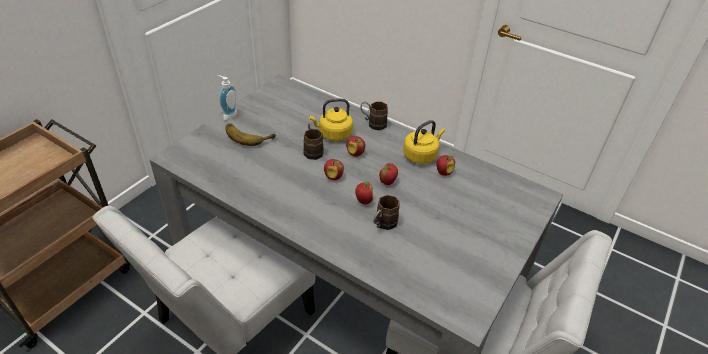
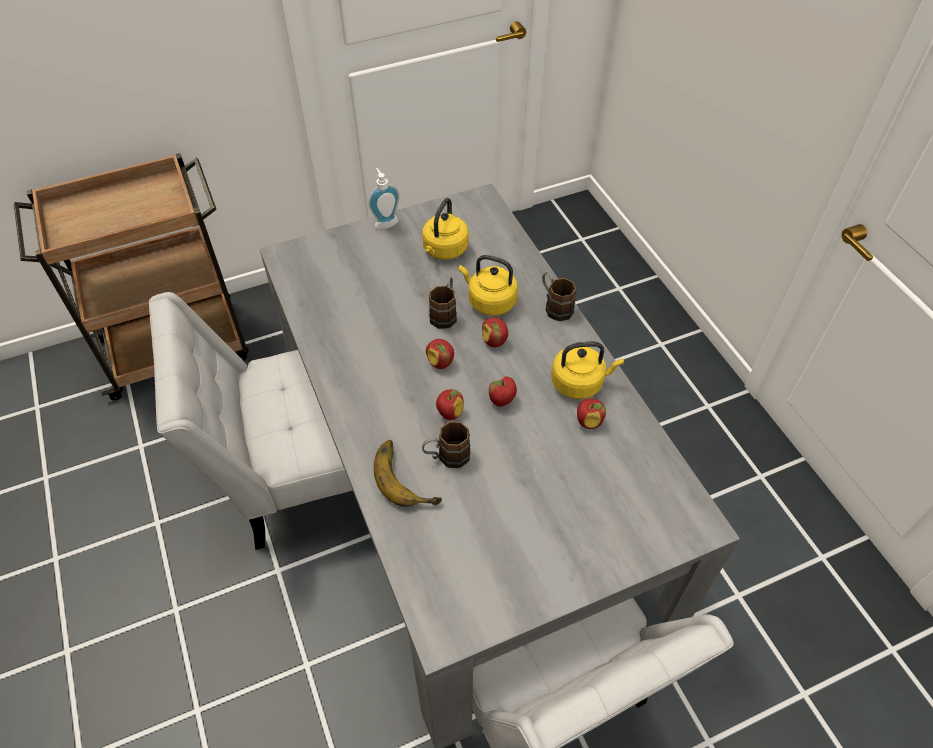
camera: 35 degrees right, 10 degrees up
banana [225,123,276,146] -> banana moved to [374,440,442,507]
none -> yellow kettle [422,198,469,260]

